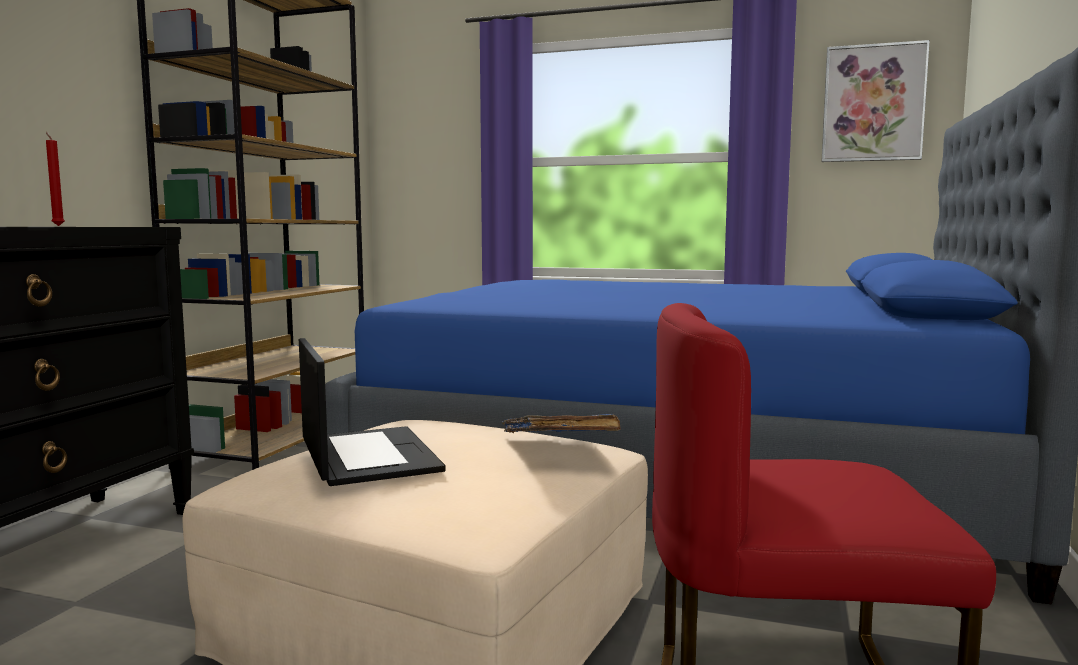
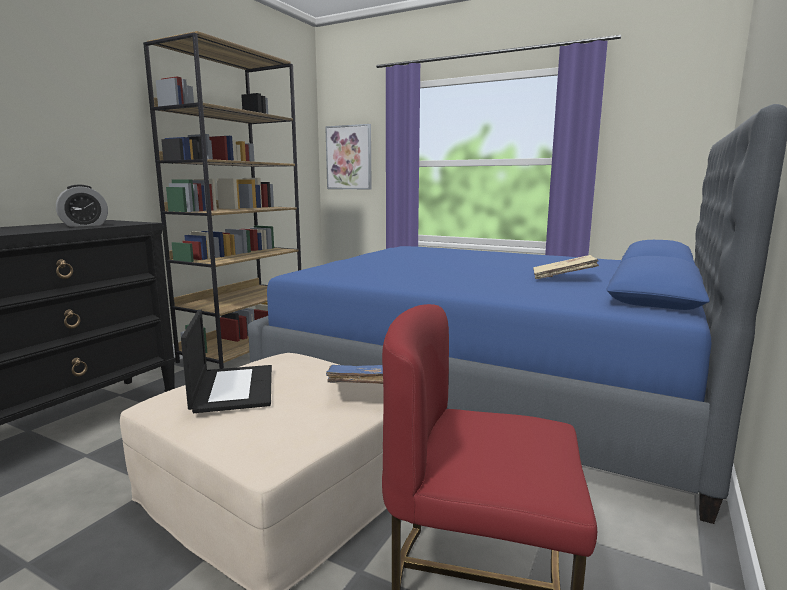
camera: 10 degrees right, 5 degrees up
red candle [46,131,65,226] -> alarm clock [56,185,108,227]
picture [821,40,930,162] -> picture moved to [325,124,372,189]
none -> beige book [533,255,599,279]

